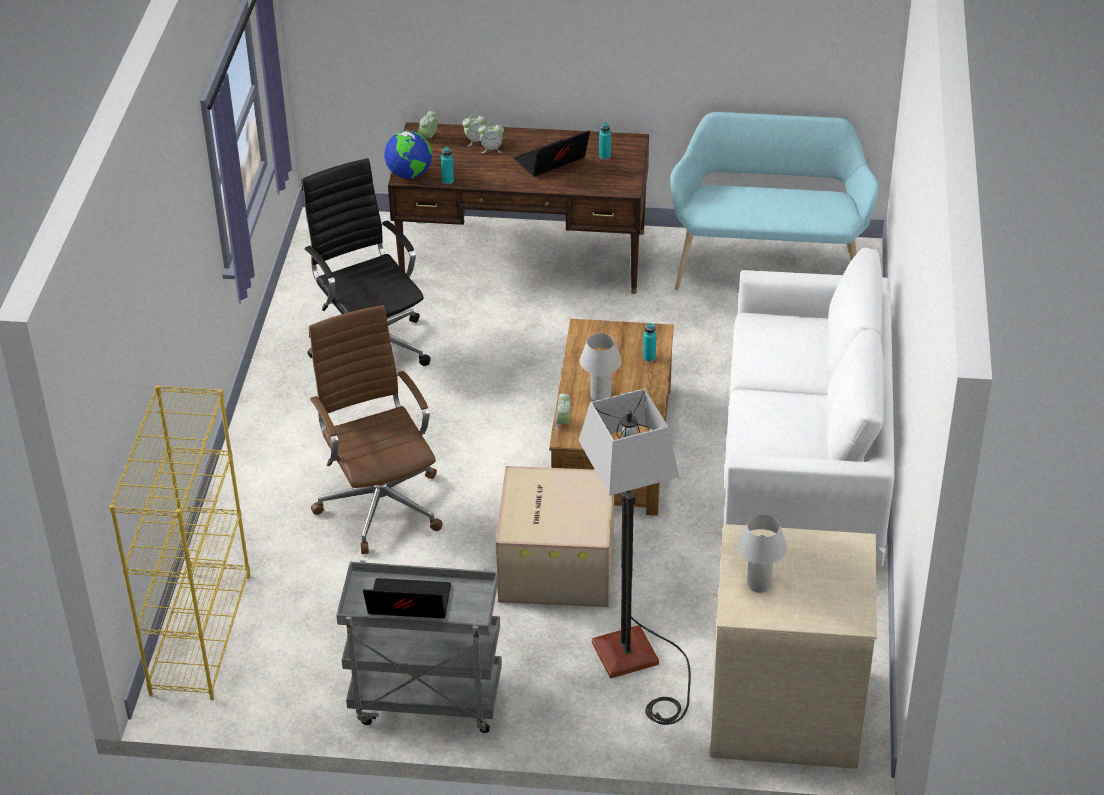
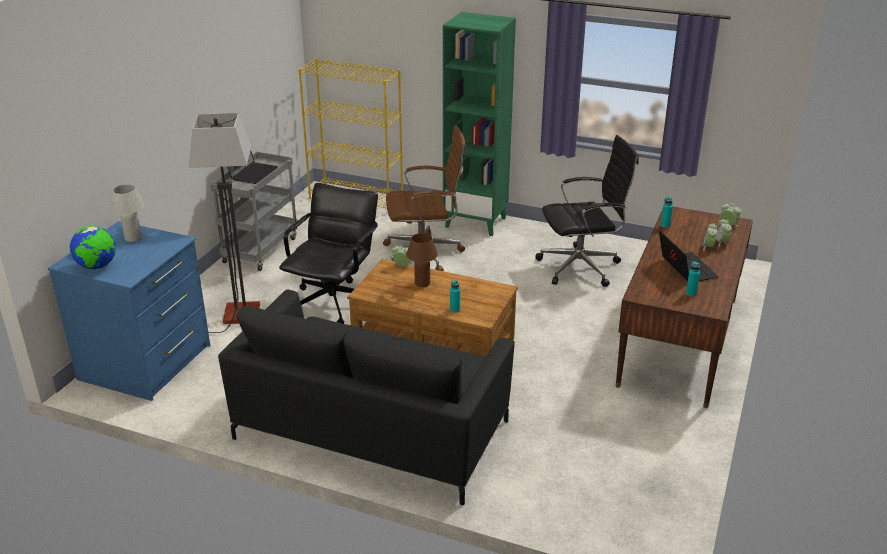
camera: 105 degrees right, 10 degrees down
globe [384,131,432,179] -> globe moved to [69,226,116,269]
cardboard box [496,466,614,607] -> black office chair [279,183,378,324]
white table lamp [580,333,622,401] -> brown table lamp [406,233,438,287]
turquoise bench [670,112,879,290] -> none
beige dresser [709,524,877,769] -> blue dresser [48,221,210,401]
white sofa [724,248,895,567] -> black sofa [218,290,515,505]
none -> green bookcase [443,12,516,236]

